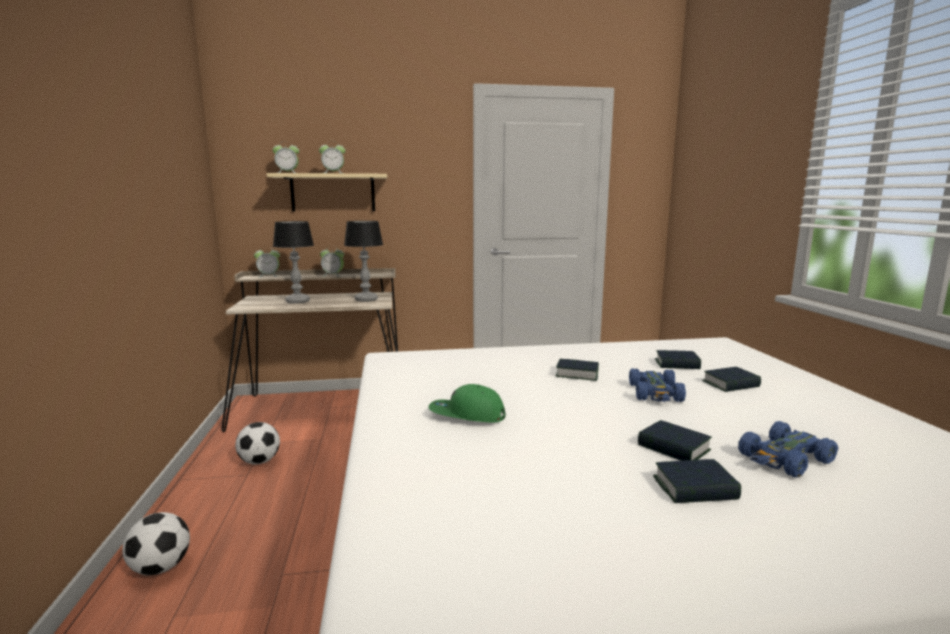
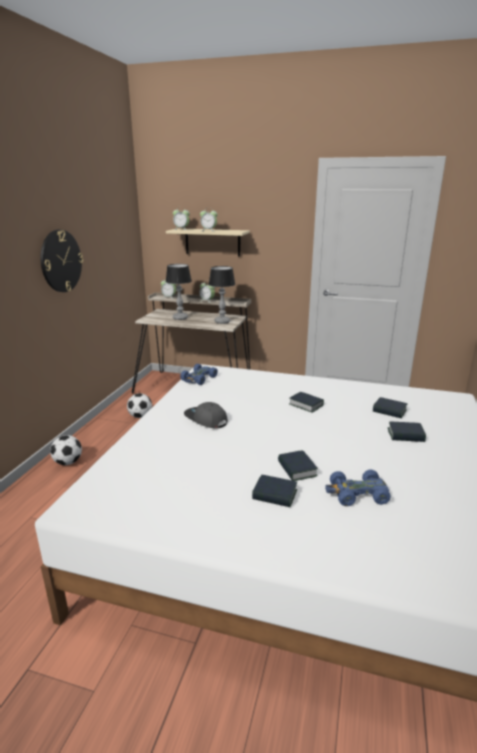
camera: 25 degrees right, 10 degrees up
green cap [428,384,505,422] -> grey cap [184,402,228,429]
blue toy car [629,368,686,402] -> blue toy car moved to [180,364,218,385]
none -> wall clock [40,230,83,292]

